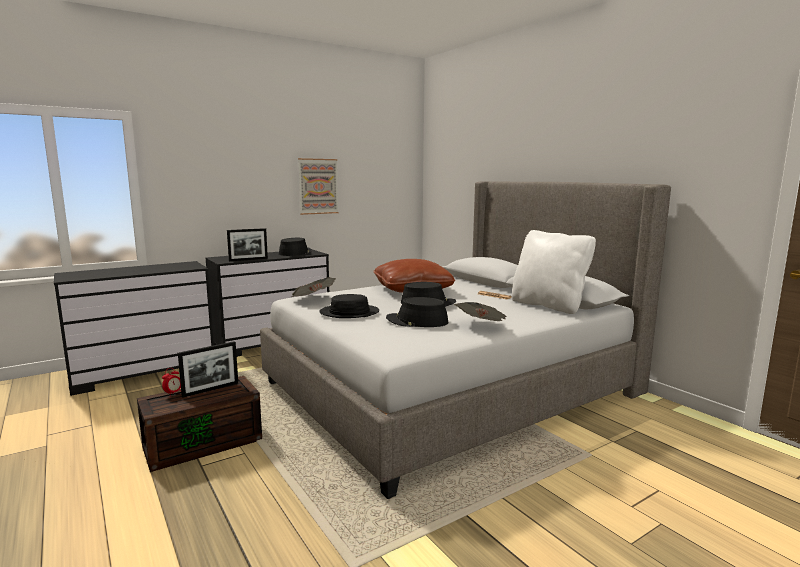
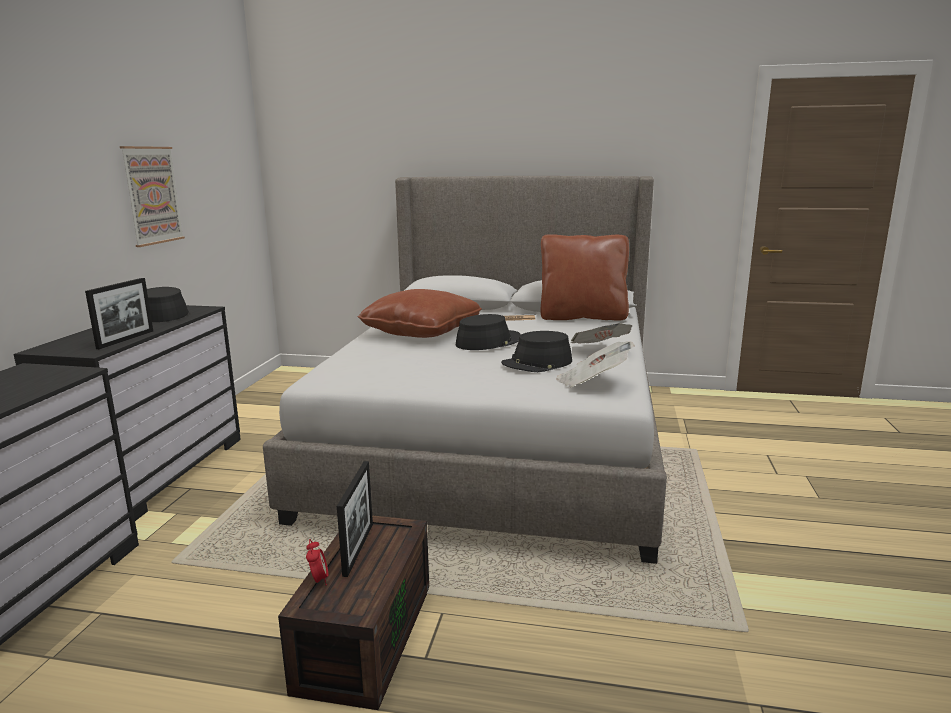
camera: 45 degrees left, 5 degrees up
newspaper [291,277,336,297] -> newspaper moved to [556,341,635,387]
black hat [319,294,379,318] -> none
white pillow [511,230,596,314] -> brown pillow [541,234,629,321]

